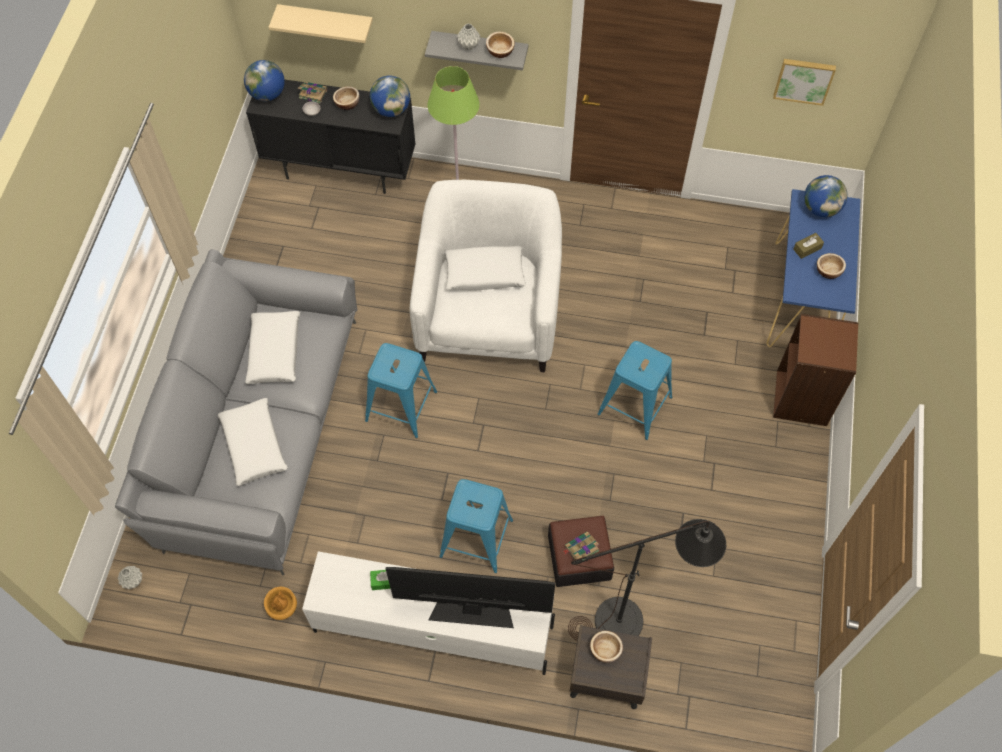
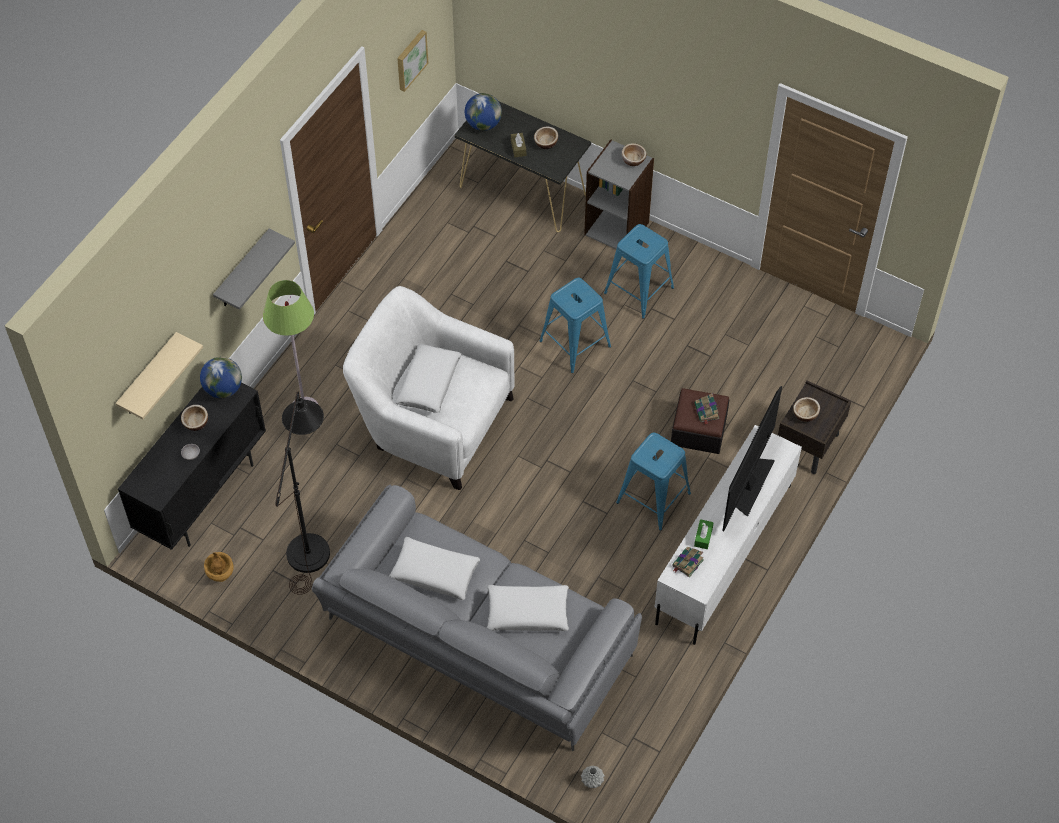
camera: 70 degrees left, 5 degrees down
globe [244,60,285,101] -> none
brown vase [264,587,297,620] -> brown vase moved to [204,552,234,582]
book [298,81,327,104] -> book moved to [672,547,704,578]
blue stool [365,343,437,438] -> blue stool moved to [604,224,674,319]
grey vase [457,24,480,50] -> none
bowl [486,32,515,58] -> bowl moved to [622,143,646,166]
black floor lamp [568,519,726,640] -> black floor lamp moved to [276,392,330,595]
blue console table [767,189,861,347] -> black console table [454,101,591,232]
brown bookcase [773,314,859,426] -> grey bookcase [584,139,654,249]

